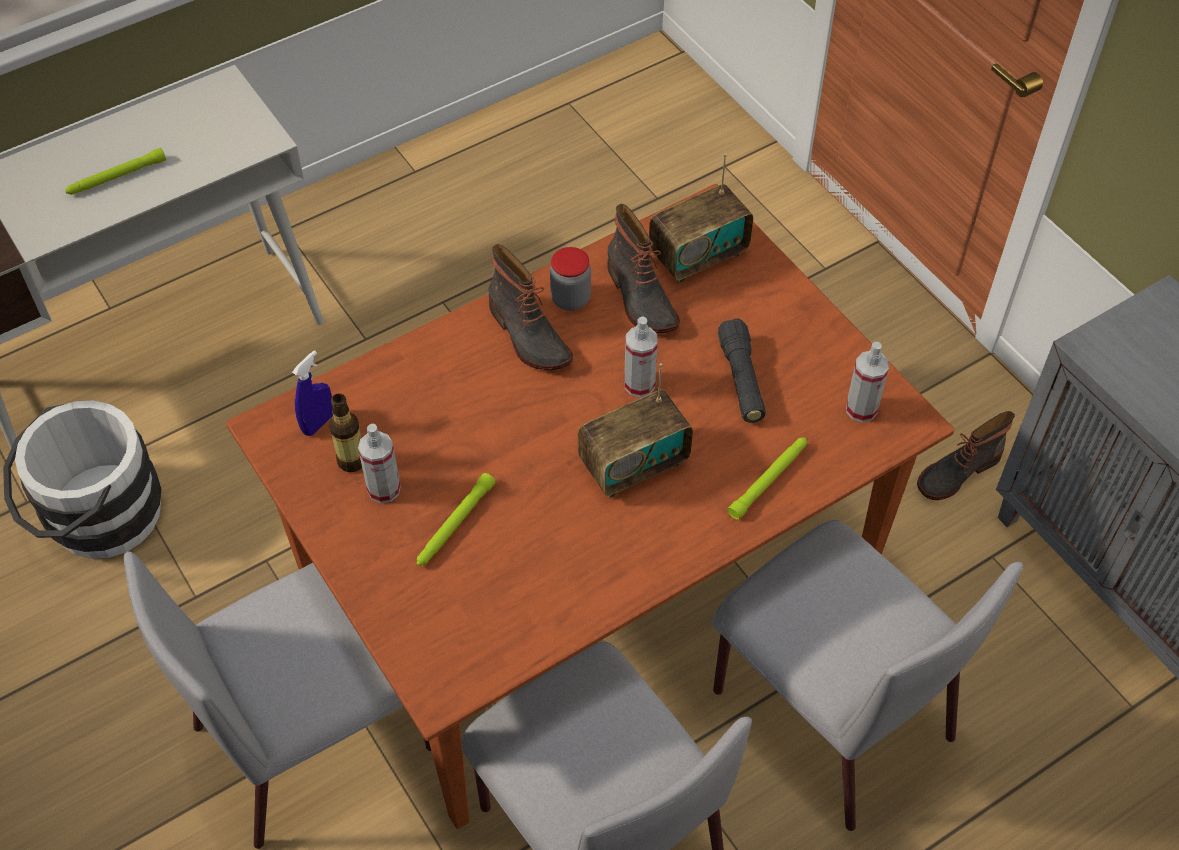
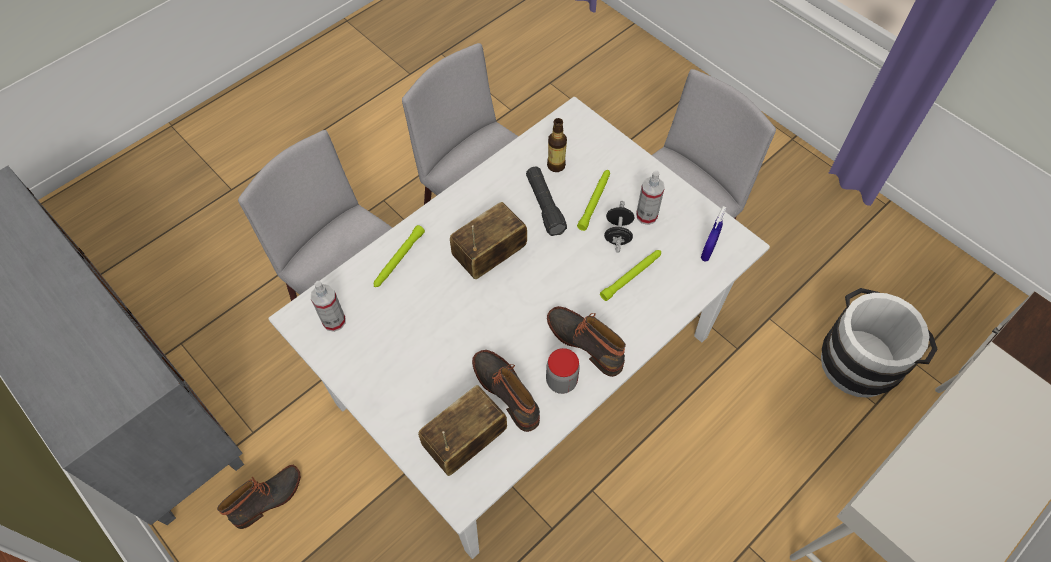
camera: 170 degrees right, 5 degrees up
green flashlight [65,148,166,195] -> green flashlight moved to [600,250,661,301]
brown dining table [226,184,954,829] -> white dining table [268,97,770,559]
bottle [329,393,362,472] -> bottle moved to [547,118,567,172]
spray bottle [624,316,658,398] -> none
black flashlight [718,318,766,423] -> black flashlight moved to [526,166,567,236]
none -> black dumbbell [604,201,634,253]

